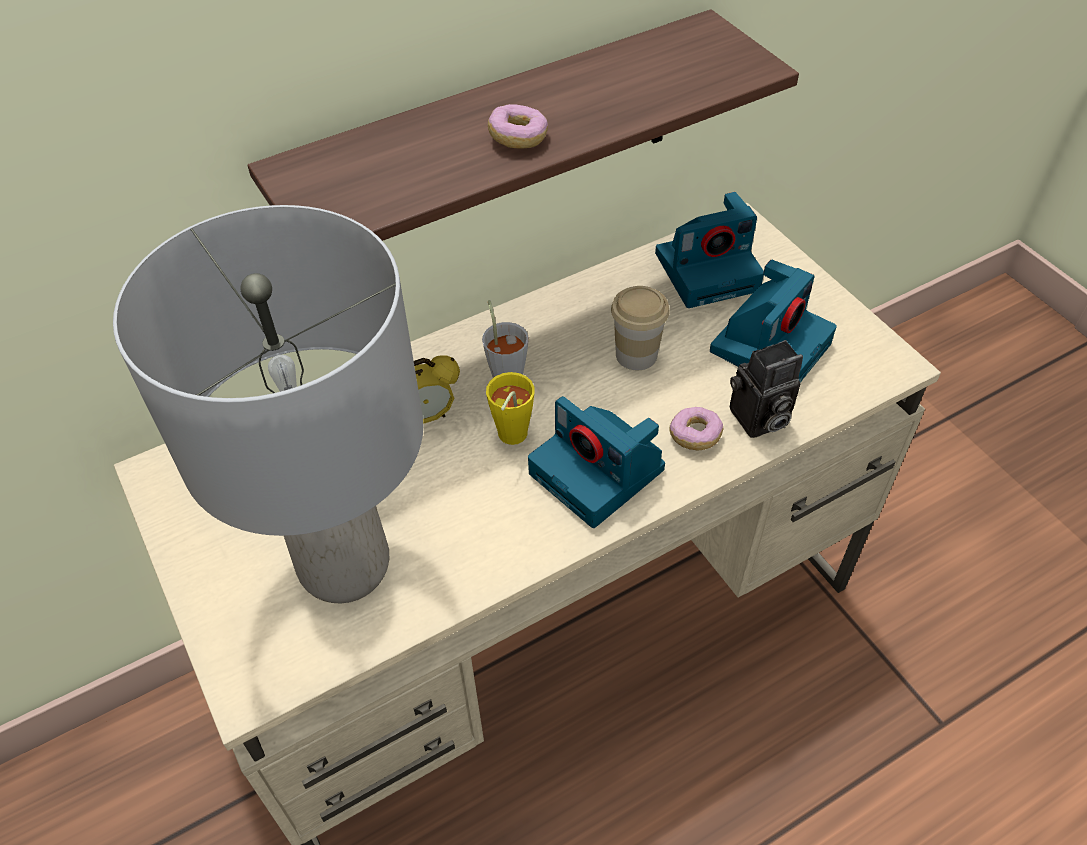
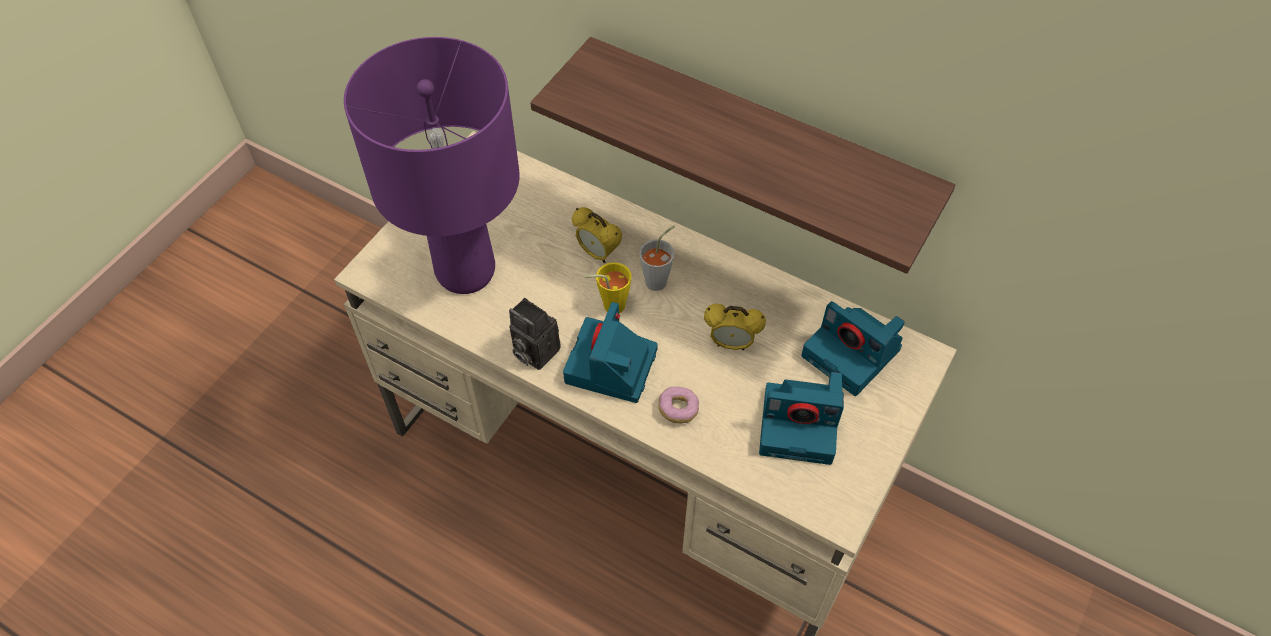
camera: 60 degrees right, 5 degrees up
grey table lamp [113,205,423,604] -> purple table lamp [344,37,520,294]
donut [488,104,548,148] -> none
cup [611,286,669,370] -> alarm clock [704,304,766,350]
camera [730,340,803,438] -> camera moved to [509,298,560,370]

